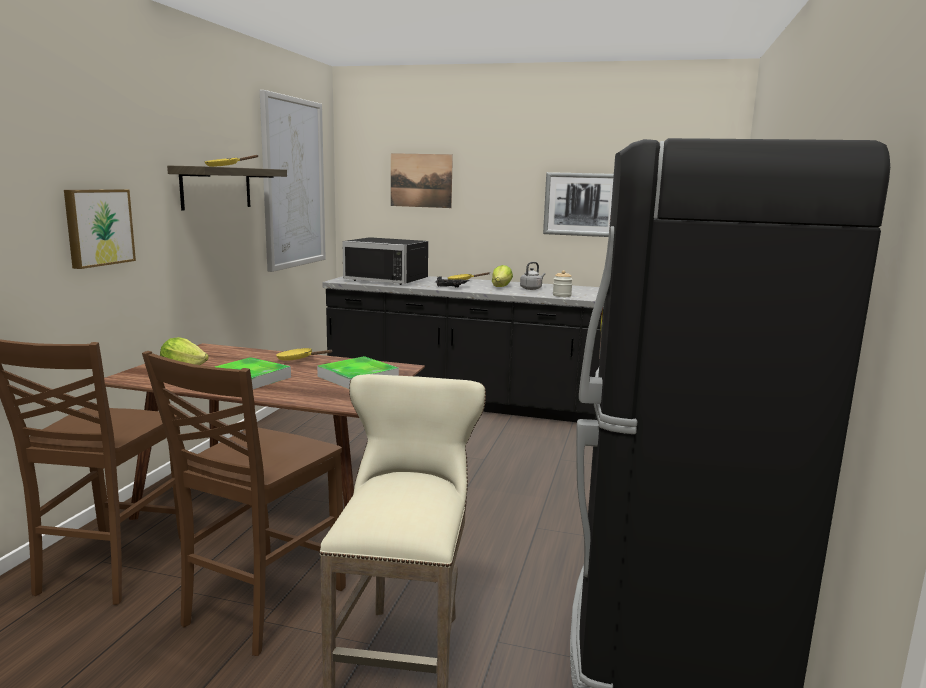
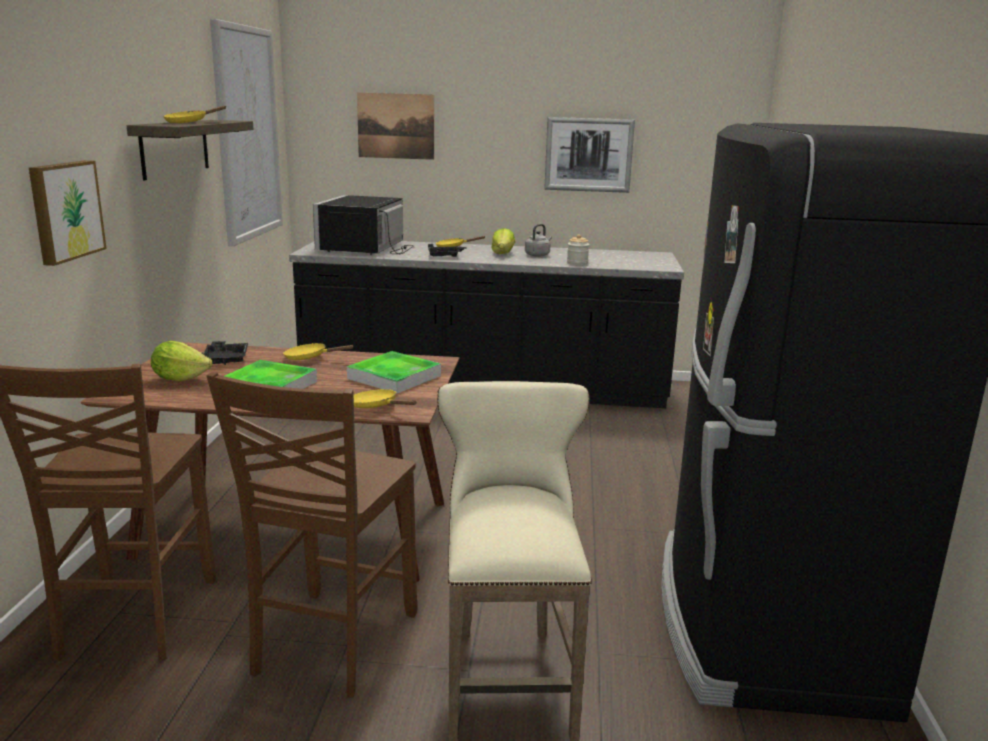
camera: 10 degrees left, 5 degrees up
black microwave [342,237,428,285] -> black microwave turned 90 degrees clockwise [313,195,413,255]
none -> black tray [202,341,248,365]
none -> yellow frying pan [353,389,416,408]

